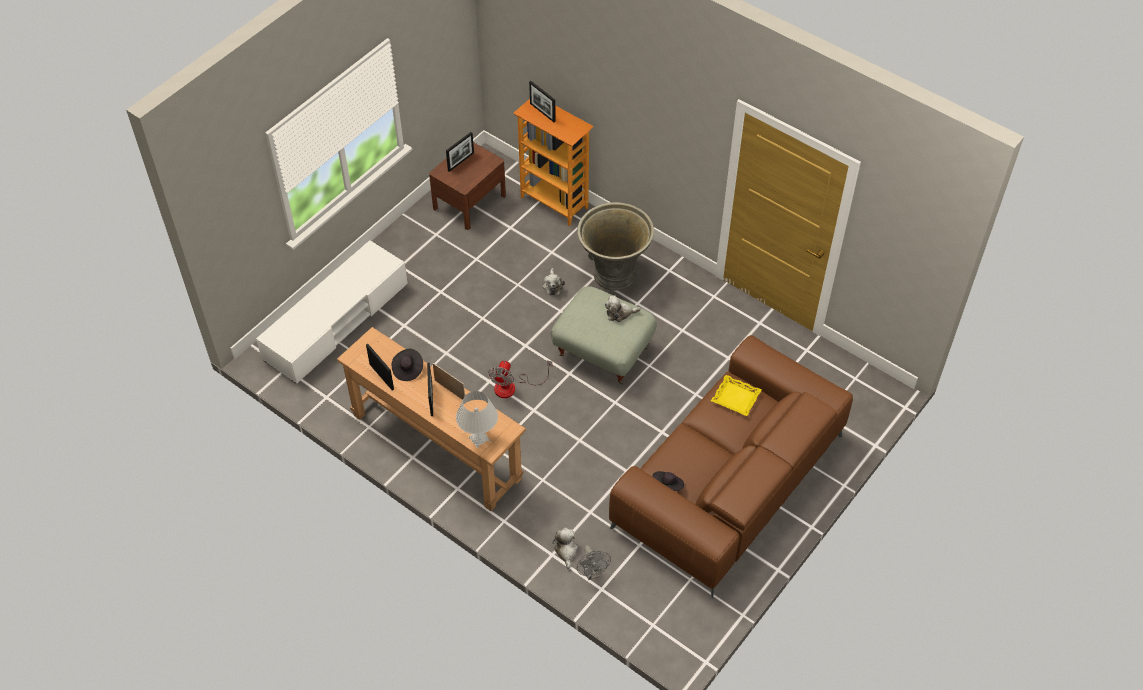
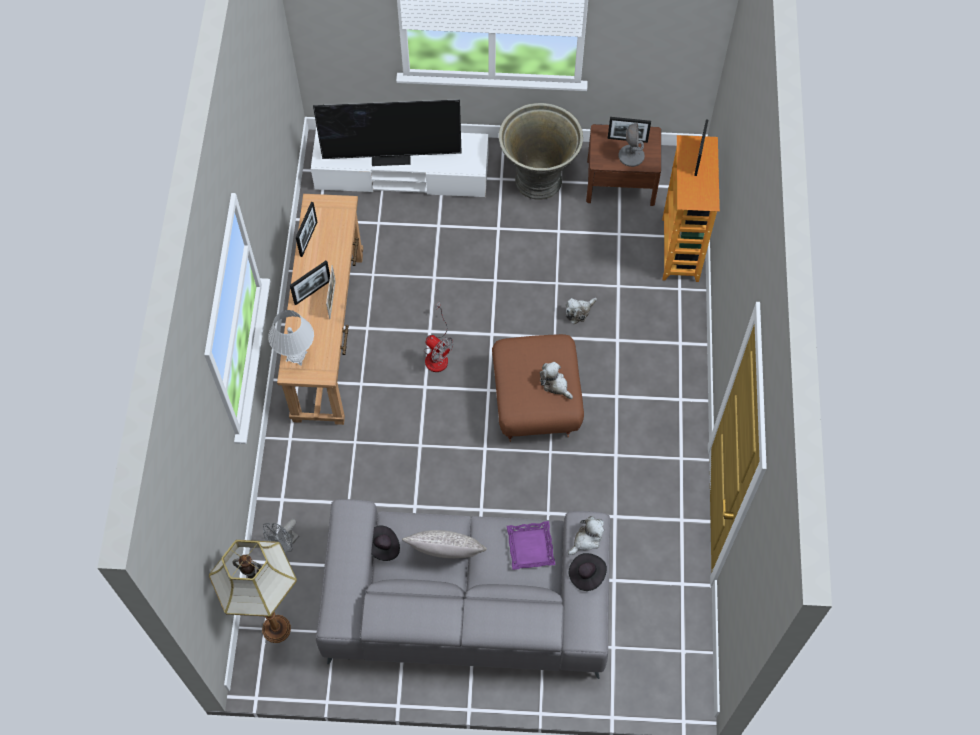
camera: 55 degrees right, 10 degrees up
black hat [392,349,423,381] -> black hat moved to [569,553,607,591]
fan [488,360,552,398] -> fan turned 120 degrees counterclockwise [424,302,453,372]
grey ottoman [551,286,657,384] -> brown ottoman [492,334,584,442]
plush toy [552,527,578,569] -> plush toy moved to [568,516,605,555]
grey planter [577,202,654,291] -> grey planter moved to [499,103,583,200]
brown sofa [609,335,853,598] -> grey sofa [316,499,610,679]
yellow tray [711,375,762,416] -> purple tray [507,521,555,570]
none -> floor lamp [209,540,297,643]
none -> television [313,99,462,166]
none -> grey pillow [402,530,487,558]
none -> grey table lamp [618,123,645,167]

